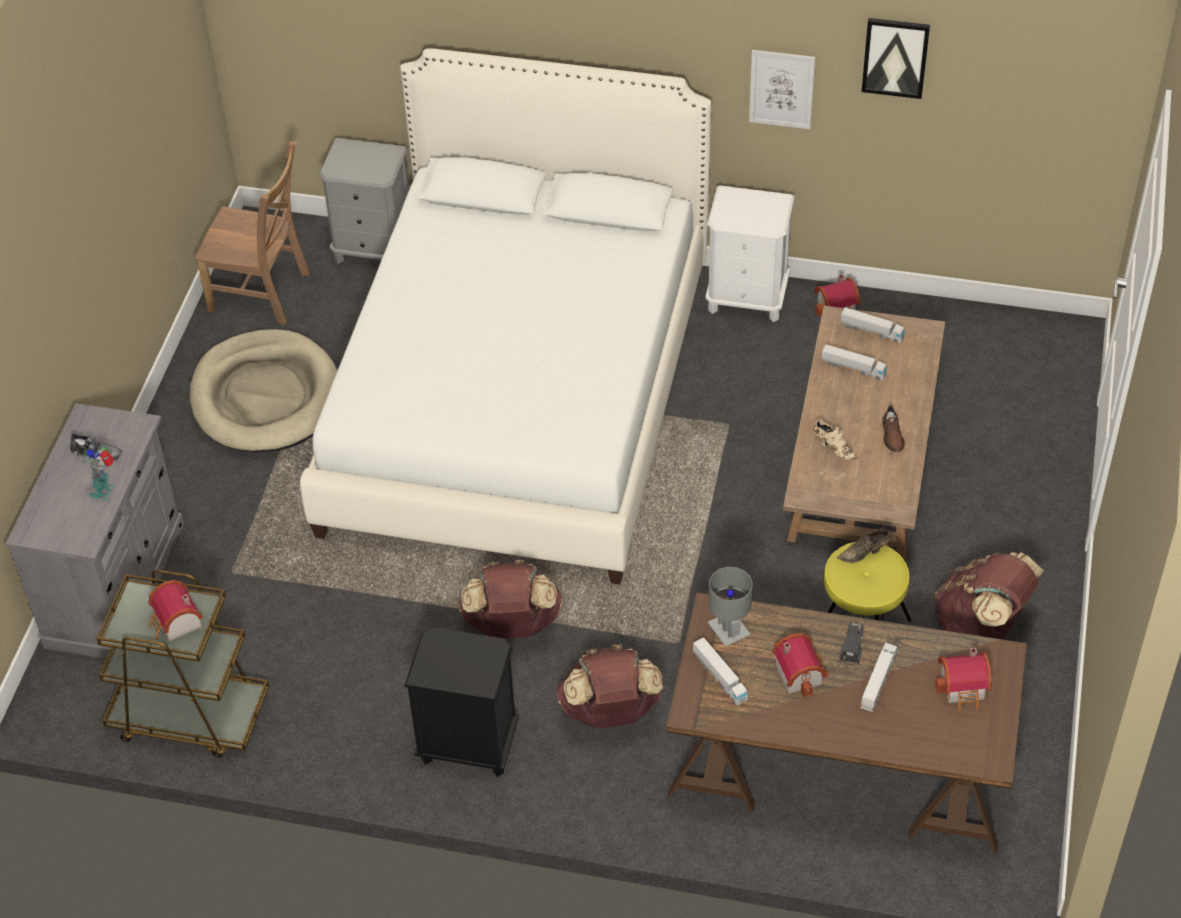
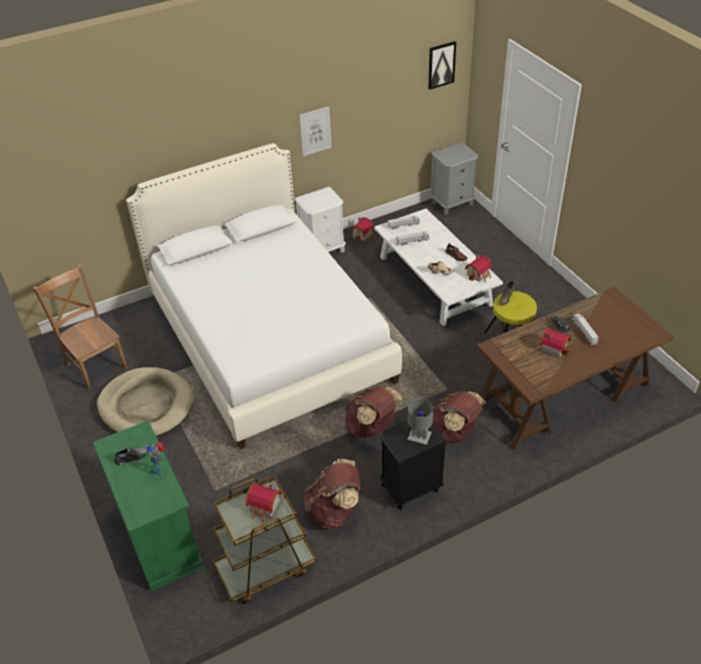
camera: 40 degrees left, 5 degrees down
grey cabinet [5,403,184,659] -> green cabinet [93,420,204,592]
brown chair [195,141,310,325] -> brown chair turned 105 degrees counterclockwise [33,264,128,390]
grey nightstand [319,138,410,264] -> grey nightstand moved to [430,142,478,215]
toy truck [693,637,748,706] -> none
grey table lamp [708,567,753,647] -> grey table lamp moved to [407,398,434,445]
brown coffee table [783,306,945,559] -> white coffee table [374,209,503,326]
picture [862,18,930,99] -> picture moved to [428,41,456,90]
brown backpack [934,552,1045,639] -> brown backpack moved to [304,459,360,529]
toy house [935,648,992,711] -> toy house moved to [465,254,492,282]

